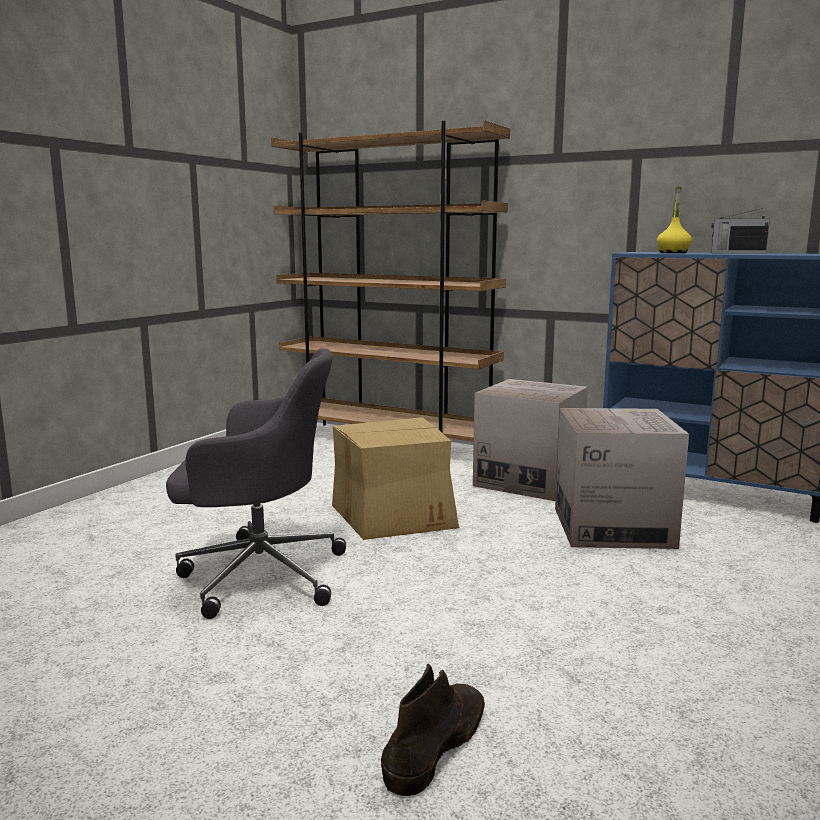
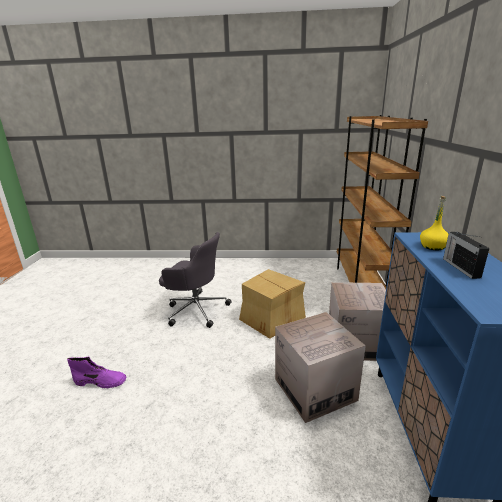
camera: 65 degrees right, 10 degrees up
grey office chair [166,348,346,619] -> grey office chair turned 45 degrees counterclockwise [159,232,232,328]
brown boot [381,664,485,796] -> purple boot [67,356,126,388]

